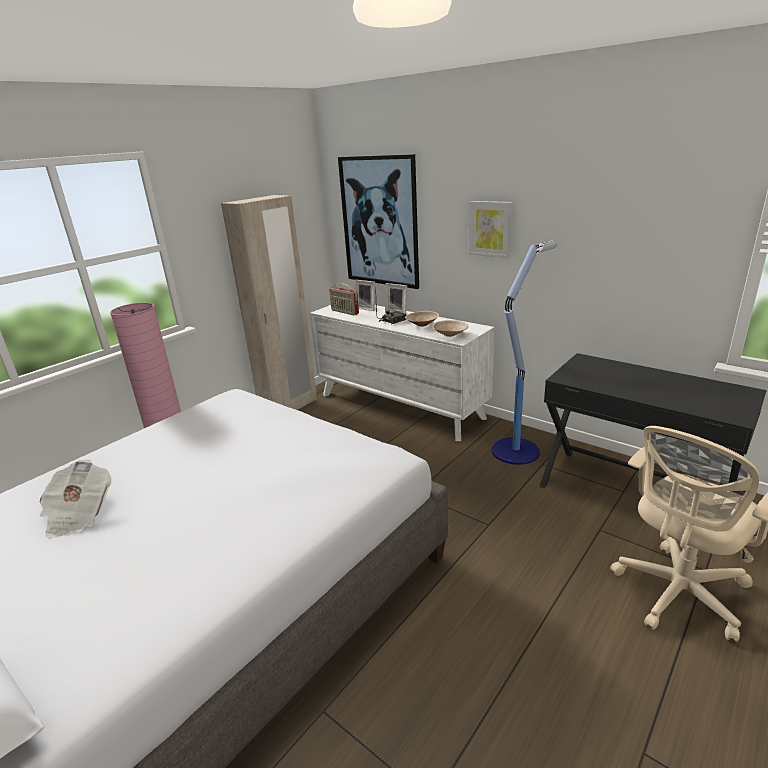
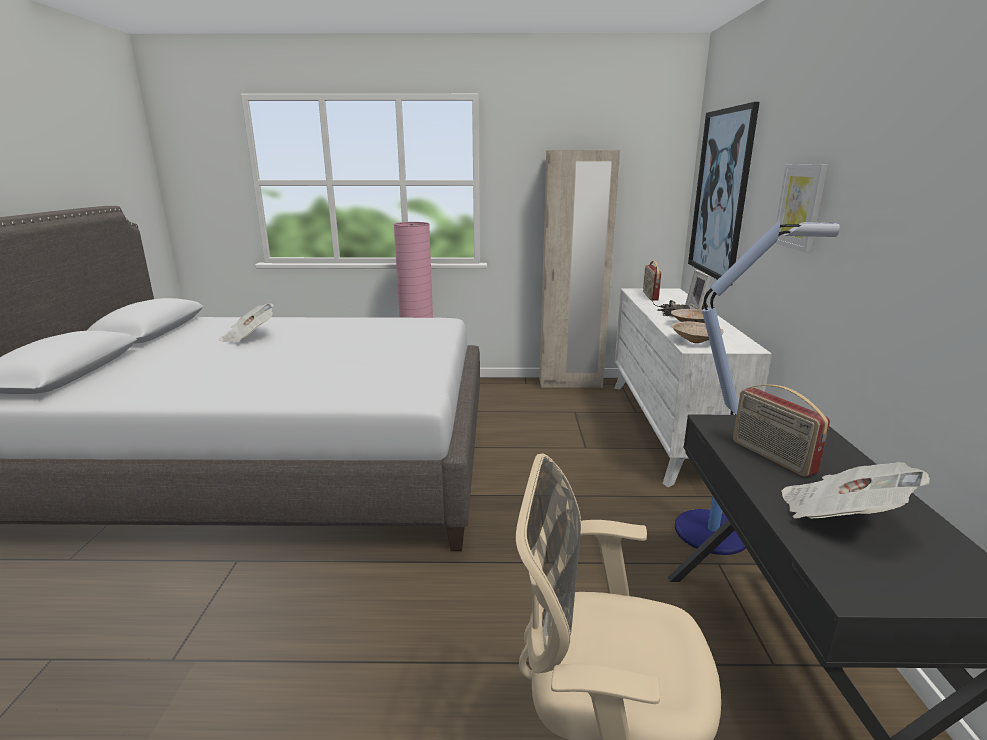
camera: 50 degrees right, 5 degrees down
picture frame [355,280,375,311] -> none
none -> radio [733,384,830,477]
none -> newspaper [781,462,930,519]

